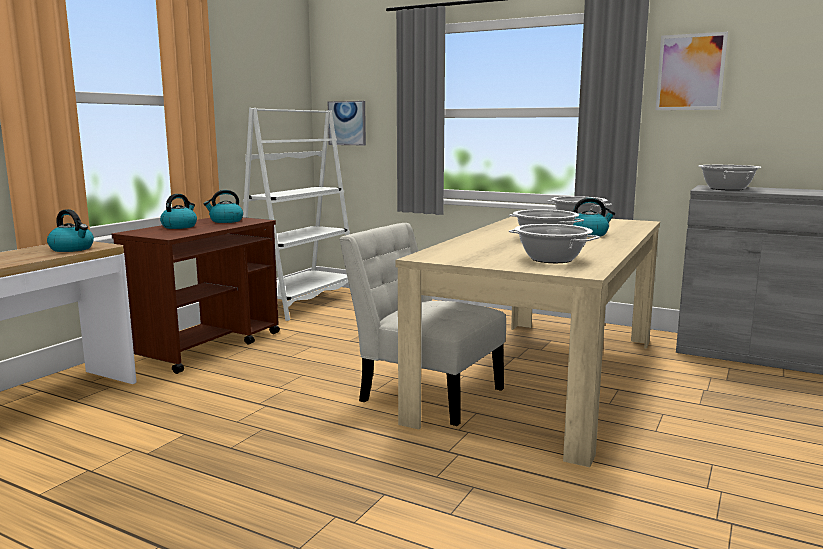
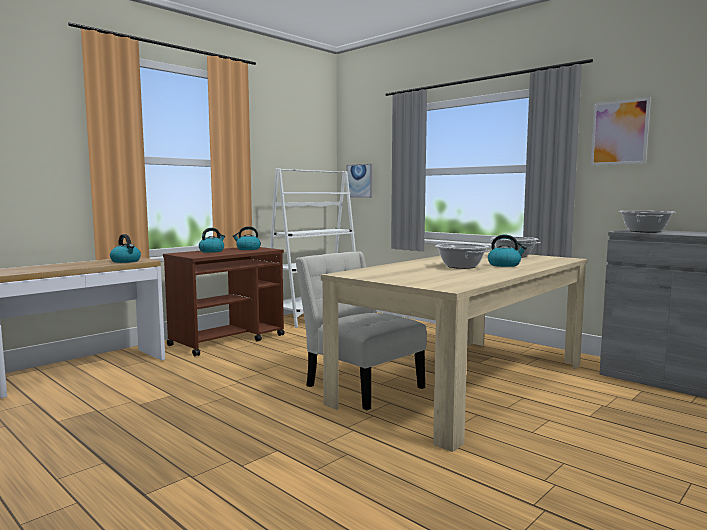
camera: 15 degrees right, 5 degrees down
cooking pot [509,224,600,263] -> none

